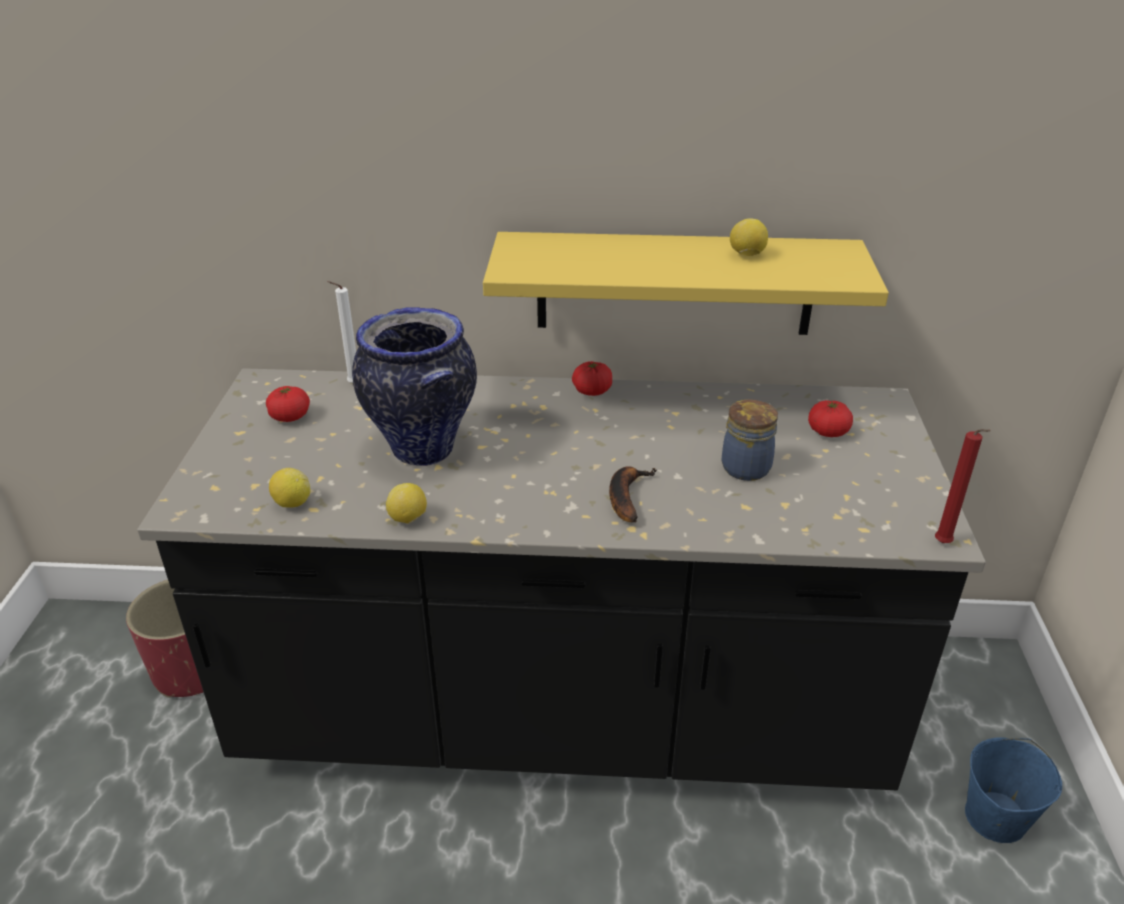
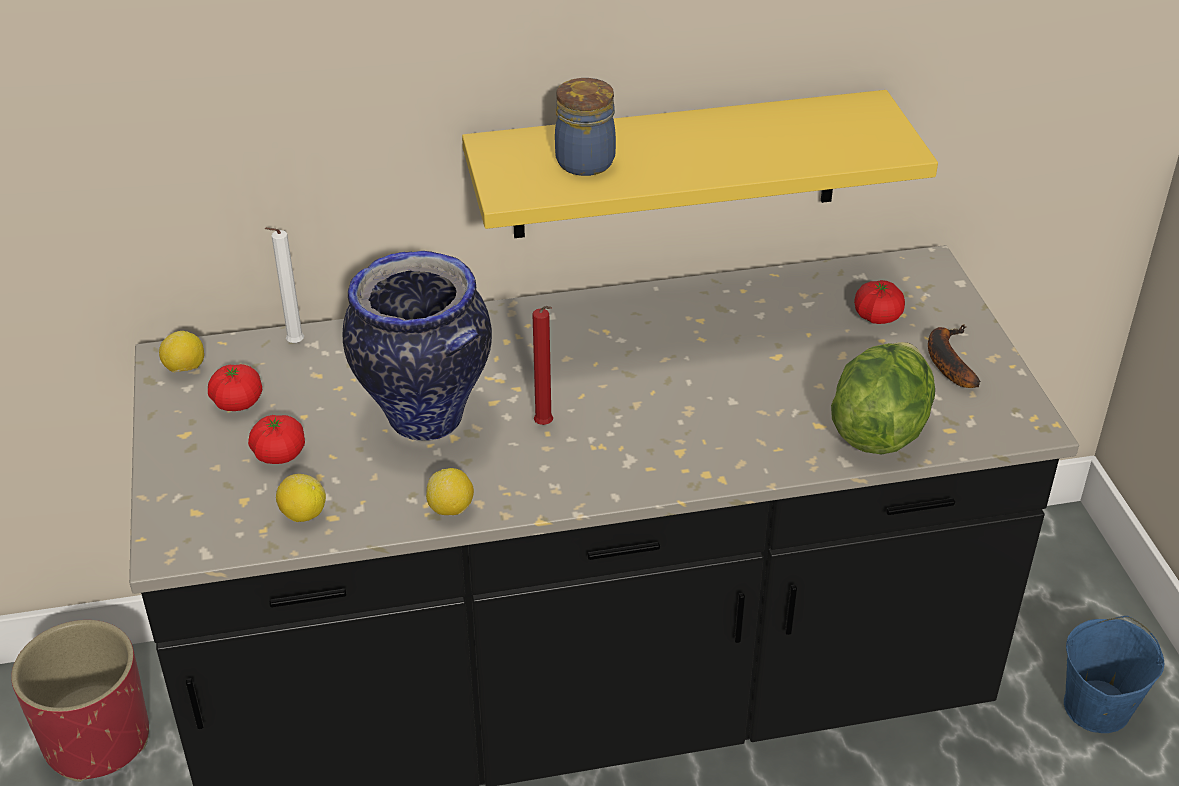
camera: 15 degrees left, 5 degrees up
tomato [572,361,612,396] -> tomato moved to [248,415,305,464]
banana [609,466,657,523] -> banana moved to [928,324,981,388]
jar [722,399,778,481] -> jar moved to [555,78,616,176]
lemon [730,218,768,256] -> lemon moved to [159,331,204,373]
red candle [935,429,991,543] -> red candle moved to [532,306,553,425]
none -> lettuce [831,342,935,454]

